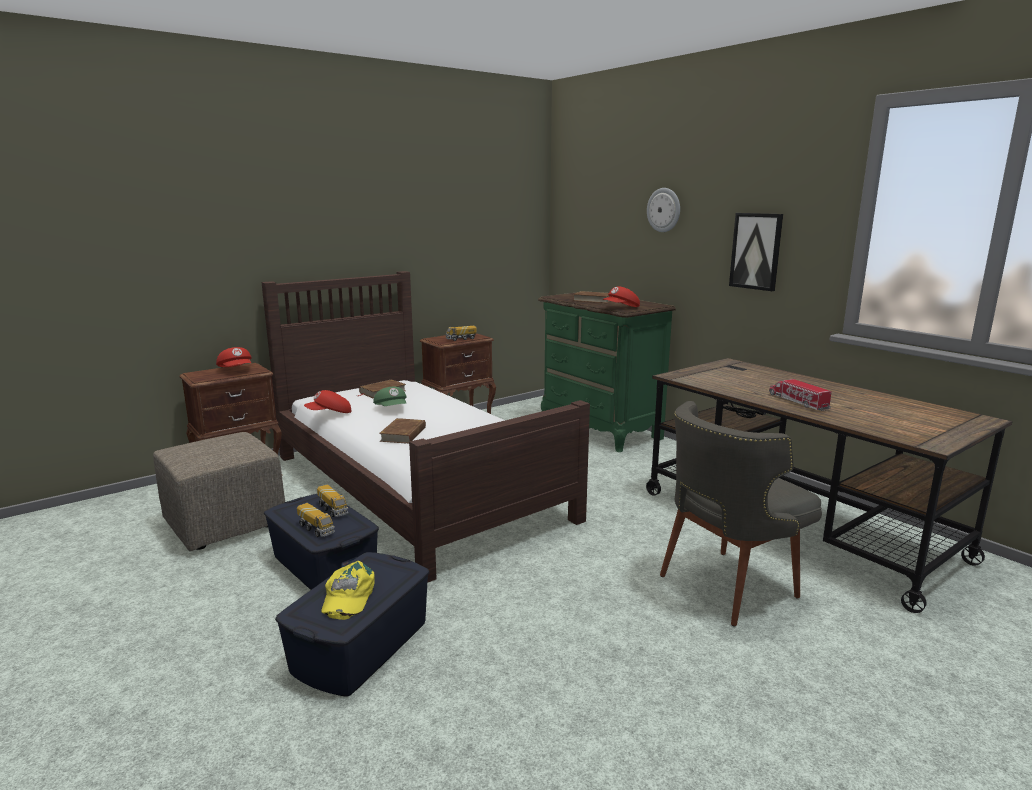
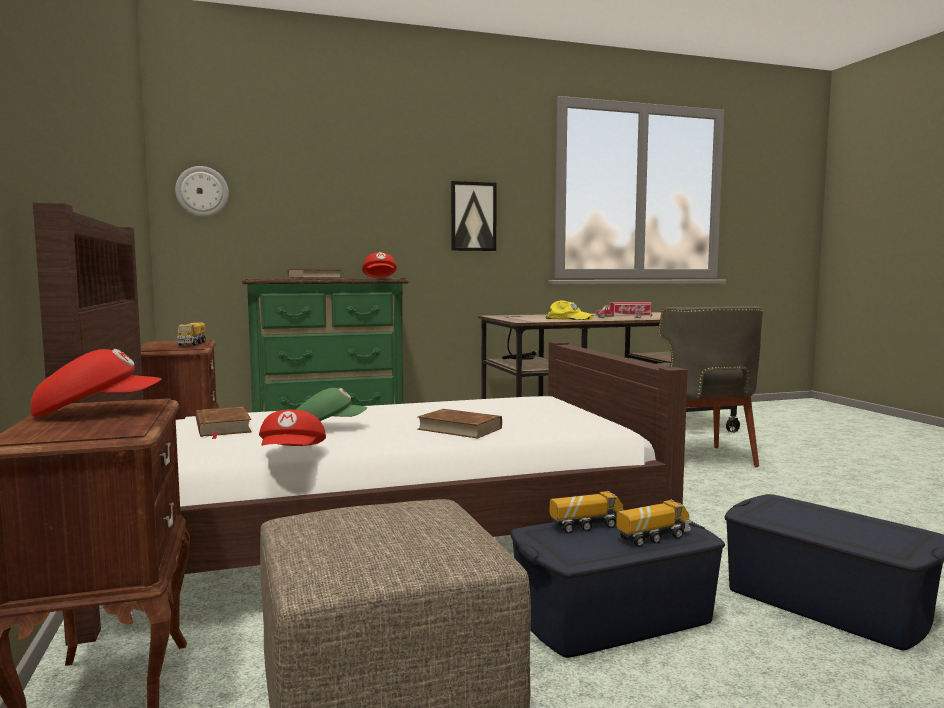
camera: 70 degrees left, 10 degrees down
yellow cap [321,561,375,620] -> yellow cap moved to [545,300,594,320]
wall clock [647,188,680,232] -> wall clock moved to [175,166,229,217]

